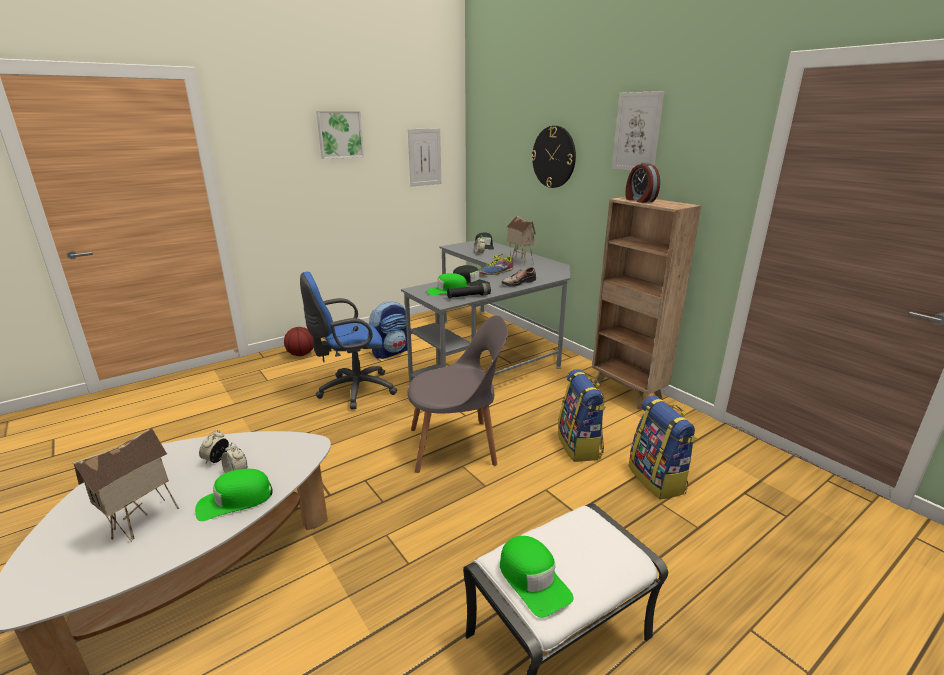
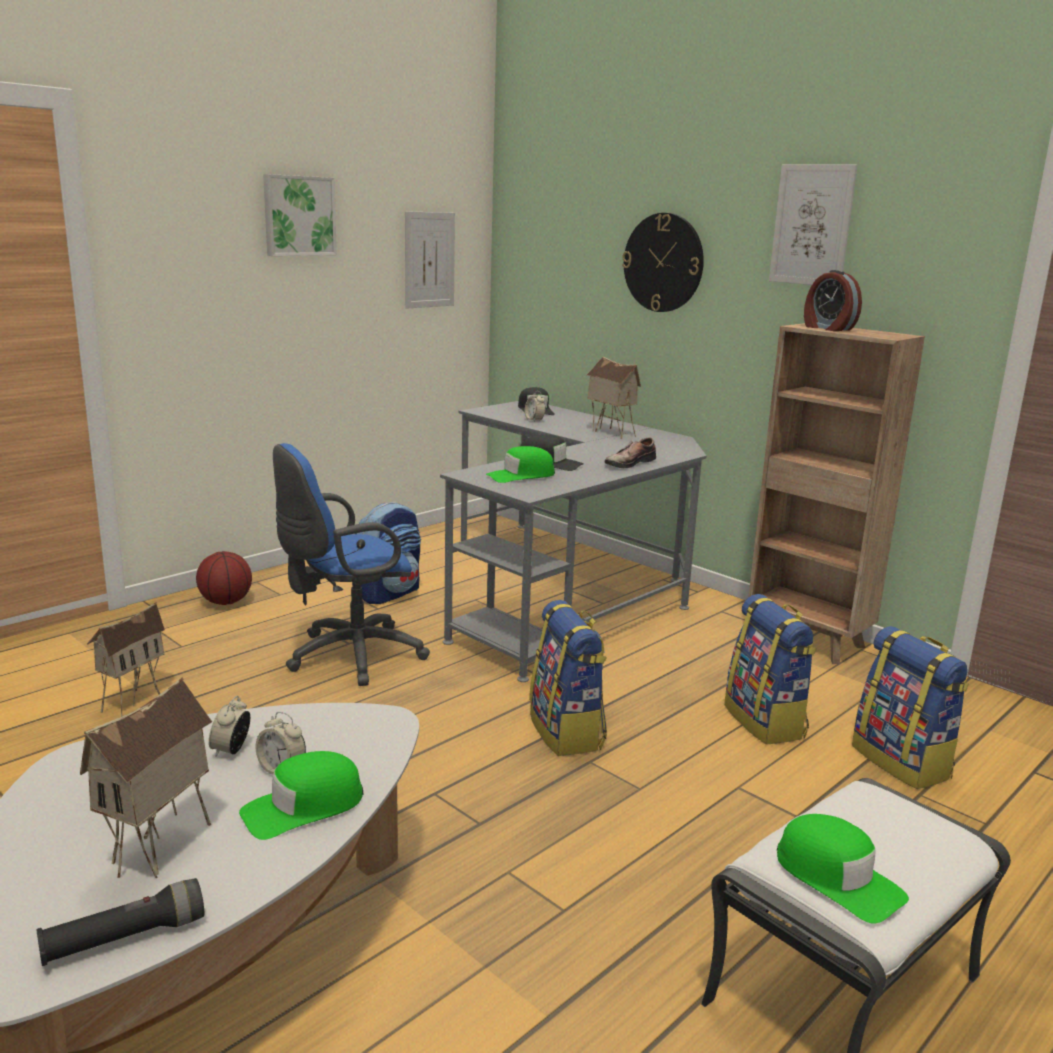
camera: 10 degrees left, 5 degrees down
grey chair [408,315,508,473] -> backpack [529,600,607,756]
black flashlight [447,283,491,299] -> black flashlight moved to [36,878,204,966]
shoe [479,254,513,275] -> none
none -> toy house [87,602,165,717]

